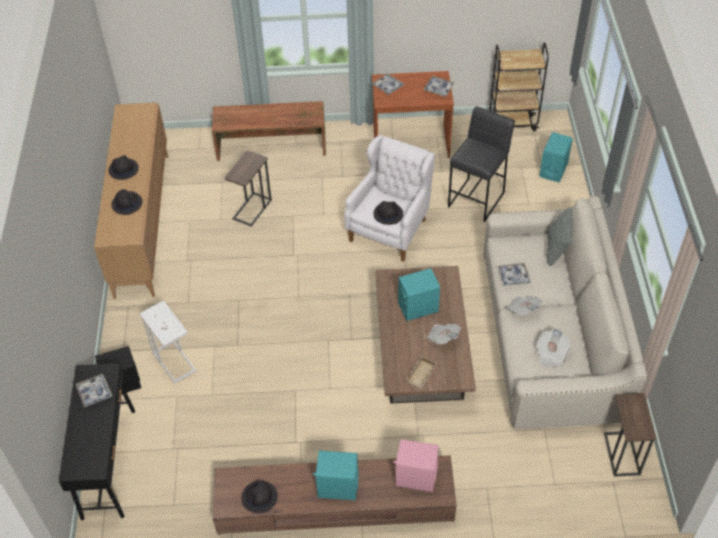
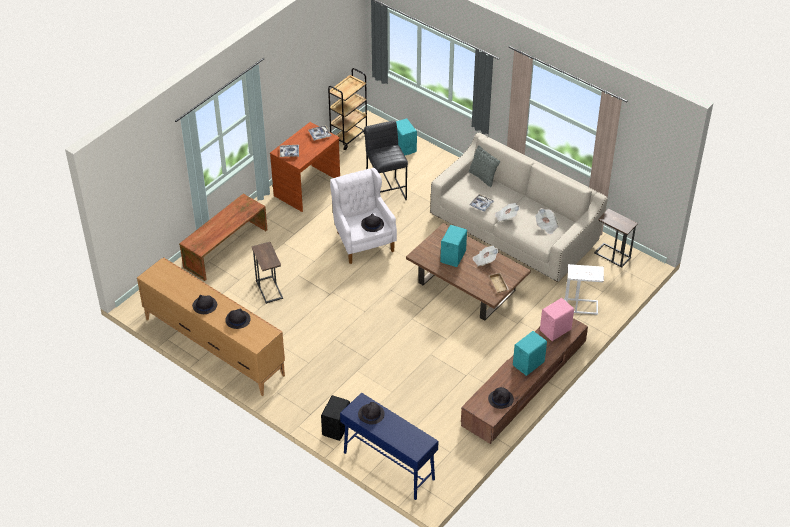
camera: 50 degrees left, 5 degrees down
black console table [59,363,135,520] -> blue console table [340,393,439,500]
tray [75,374,112,408] -> black hat [358,402,385,425]
white side table [140,301,196,383] -> white side table moved to [564,264,604,315]

